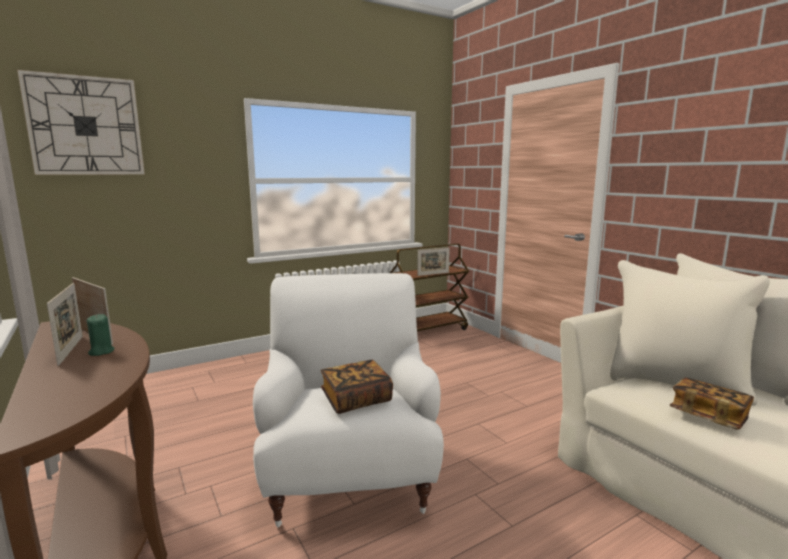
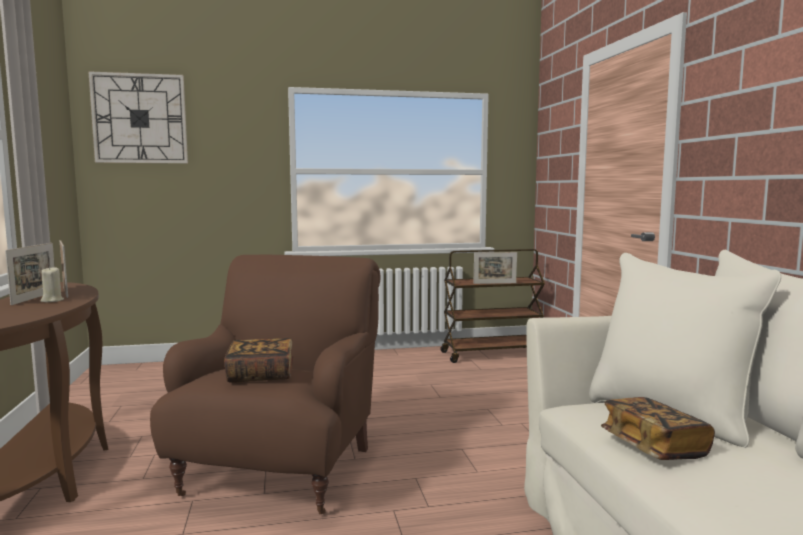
camera: 20 degrees right, 5 degrees down
green candle [87,314,114,356] -> beige candle [41,266,64,302]
white armchair [253,273,444,528] -> brown armchair [150,255,380,514]

